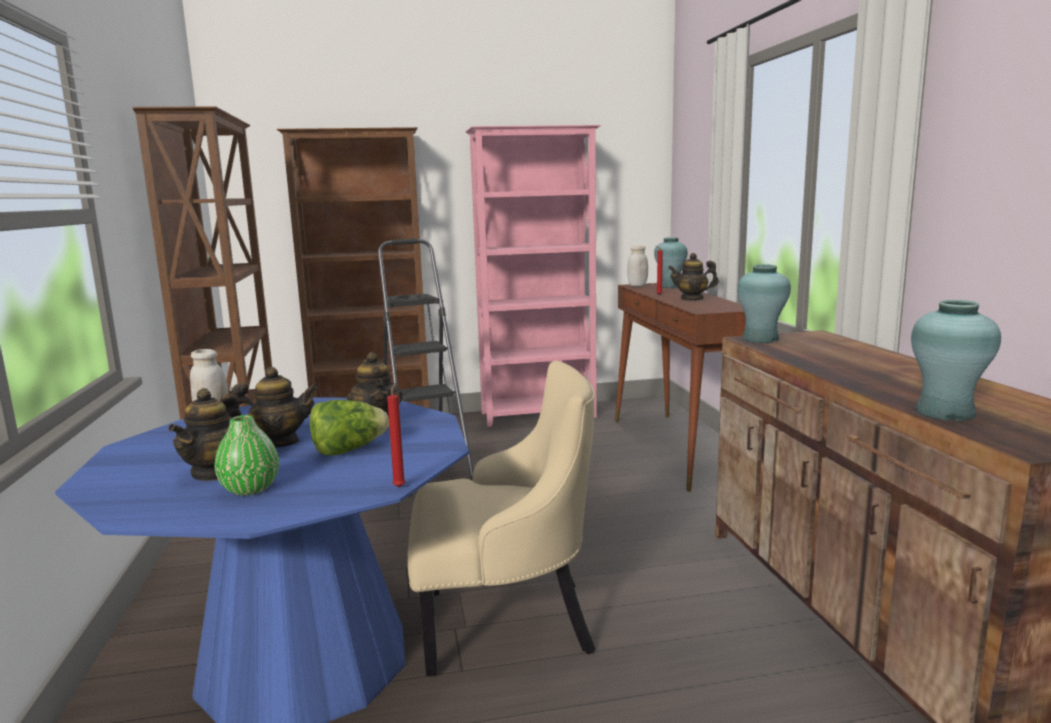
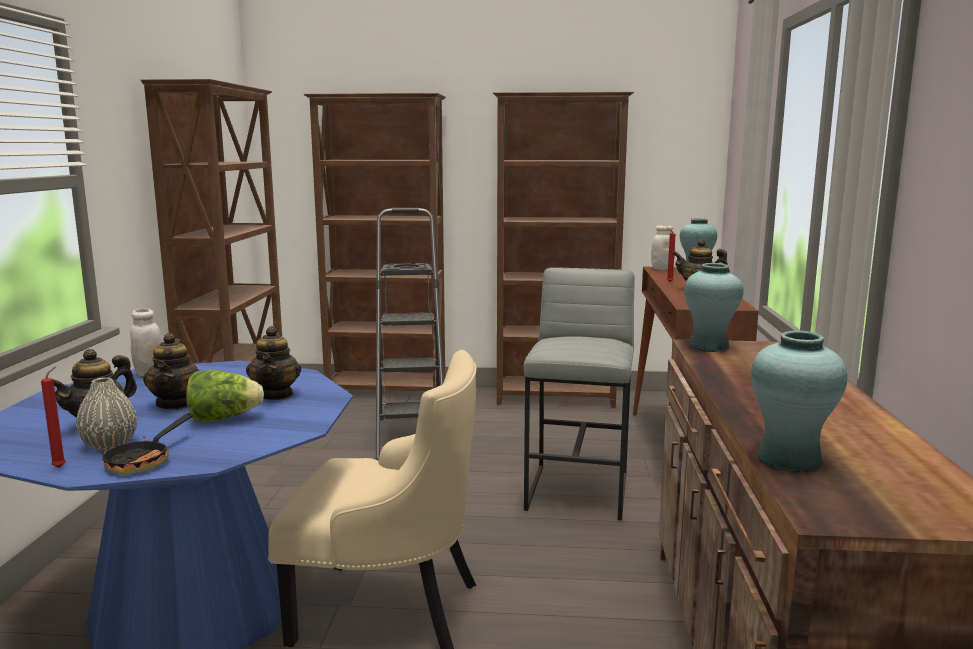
camera: 15 degrees right, 0 degrees up
green vase [214,415,279,496] -> grey vase [76,377,137,450]
teapot [229,367,318,448] -> teapot turned 75 degrees clockwise [143,333,199,409]
red candle [387,383,406,488] -> red candle moved to [41,367,66,468]
pink bookcase [466,125,601,427] -> brown bookcase [493,92,634,408]
none -> frying pan [101,413,194,475]
none -> grey stool [523,267,635,521]

